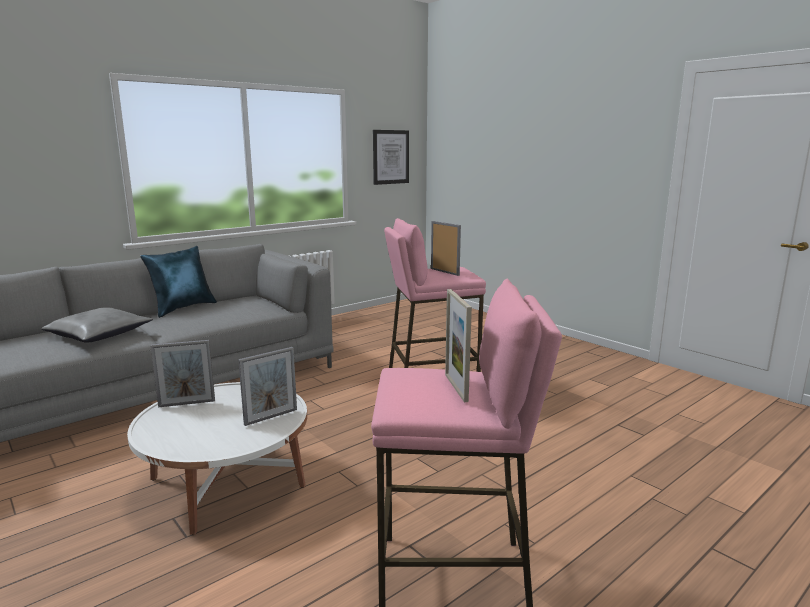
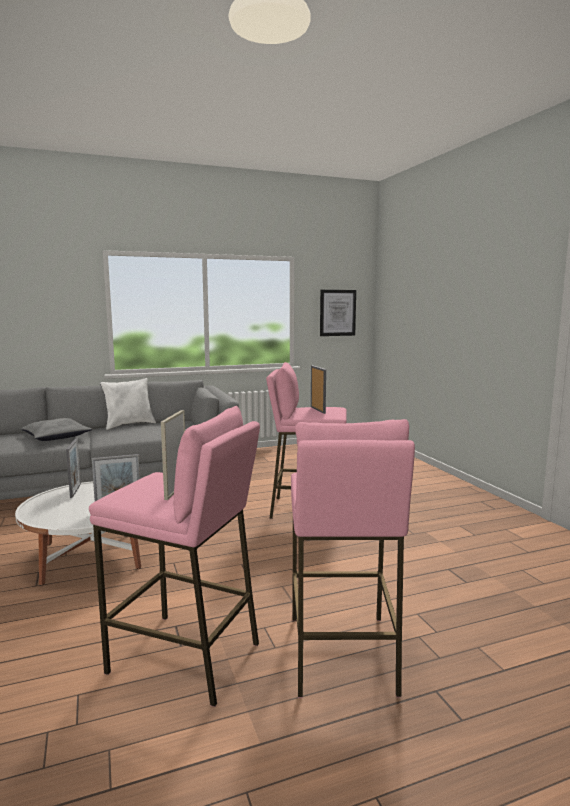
camera: 20 degrees right, 5 degrees down
blue pillow [140,246,217,318] -> white pillow [100,378,156,430]
picture frame [150,340,215,408] -> picture frame turned 105 degrees counterclockwise [66,438,81,498]
none -> pink stool [291,419,415,698]

